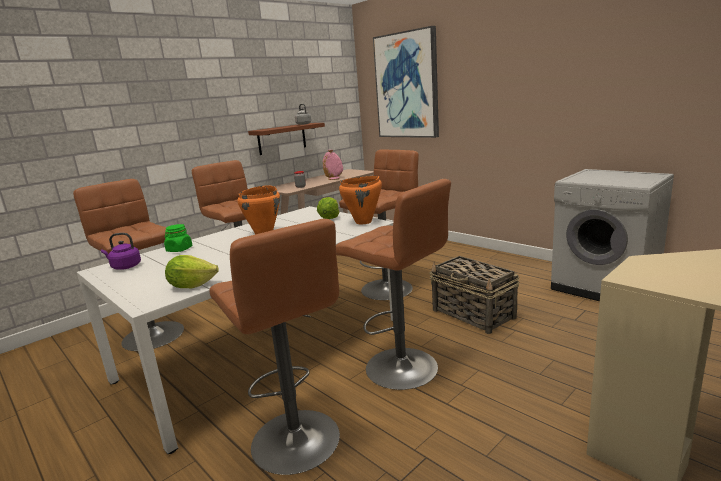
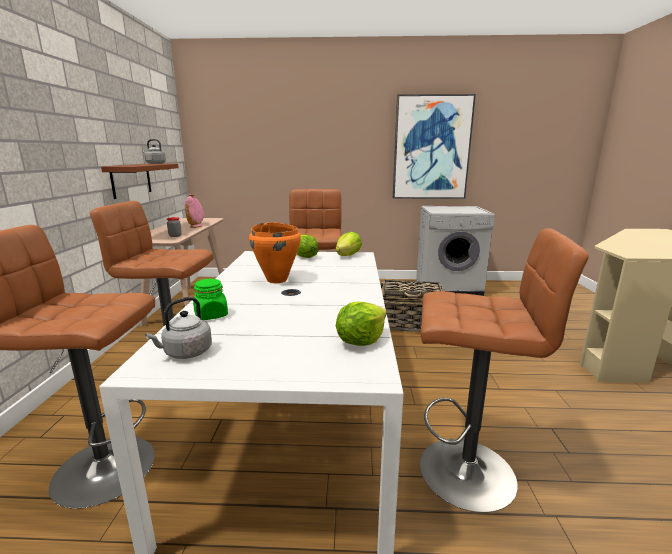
camera: 45 degrees left, 0 degrees up
purple kettle [101,233,141,270] -> grey kettle [145,297,212,359]
brown stool [336,179,451,390] -> none
orange cooking pot [339,176,382,224] -> lettuce [335,232,362,256]
picture [373,26,439,138] -> picture moved to [393,94,476,199]

